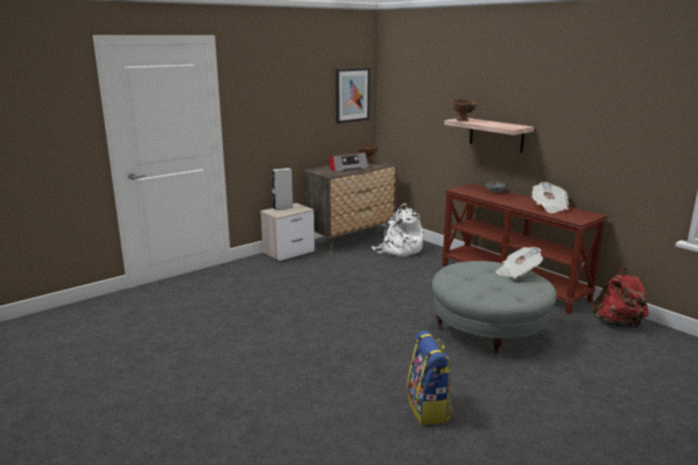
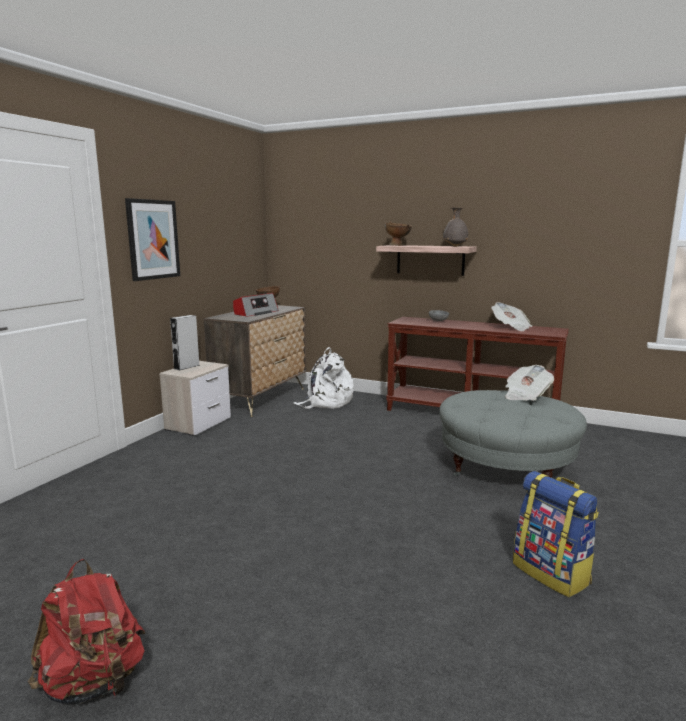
camera: 25 degrees left, 5 degrees down
picture [336,68,370,124] -> picture moved to [125,198,180,281]
red backpack [592,268,649,328] -> red backpack moved to [28,559,145,704]
none -> grey vase [443,207,468,247]

